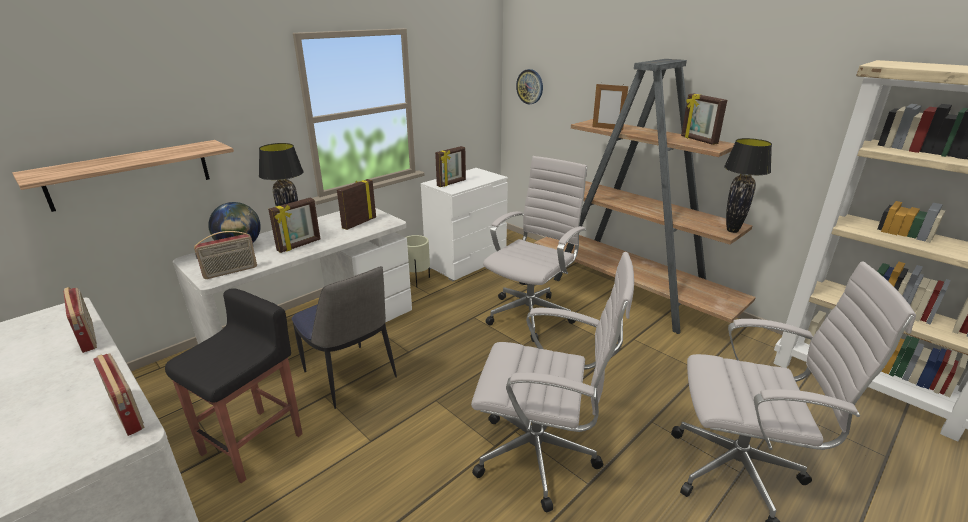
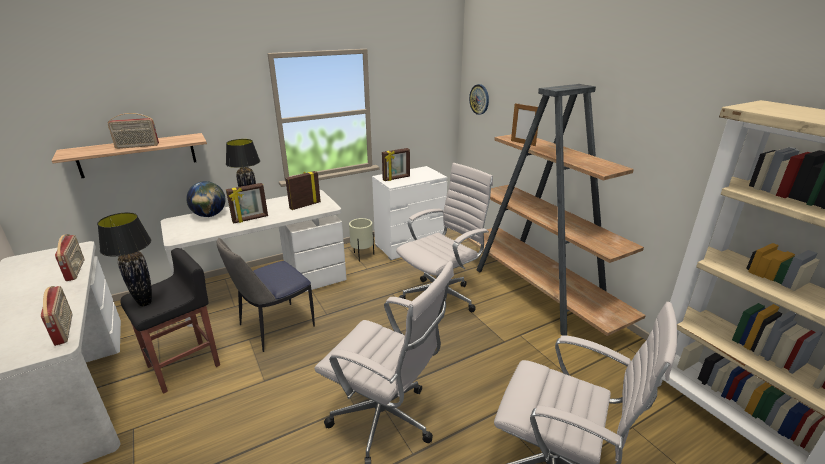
camera: 15 degrees right, 0 degrees up
radio [194,231,257,279] -> radio moved to [108,113,159,149]
chair [292,266,397,409] -> chair turned 75 degrees clockwise [217,238,315,352]
picture frame [681,94,727,145] -> none
black table lamp [724,138,772,233] -> black table lamp moved to [97,212,152,306]

